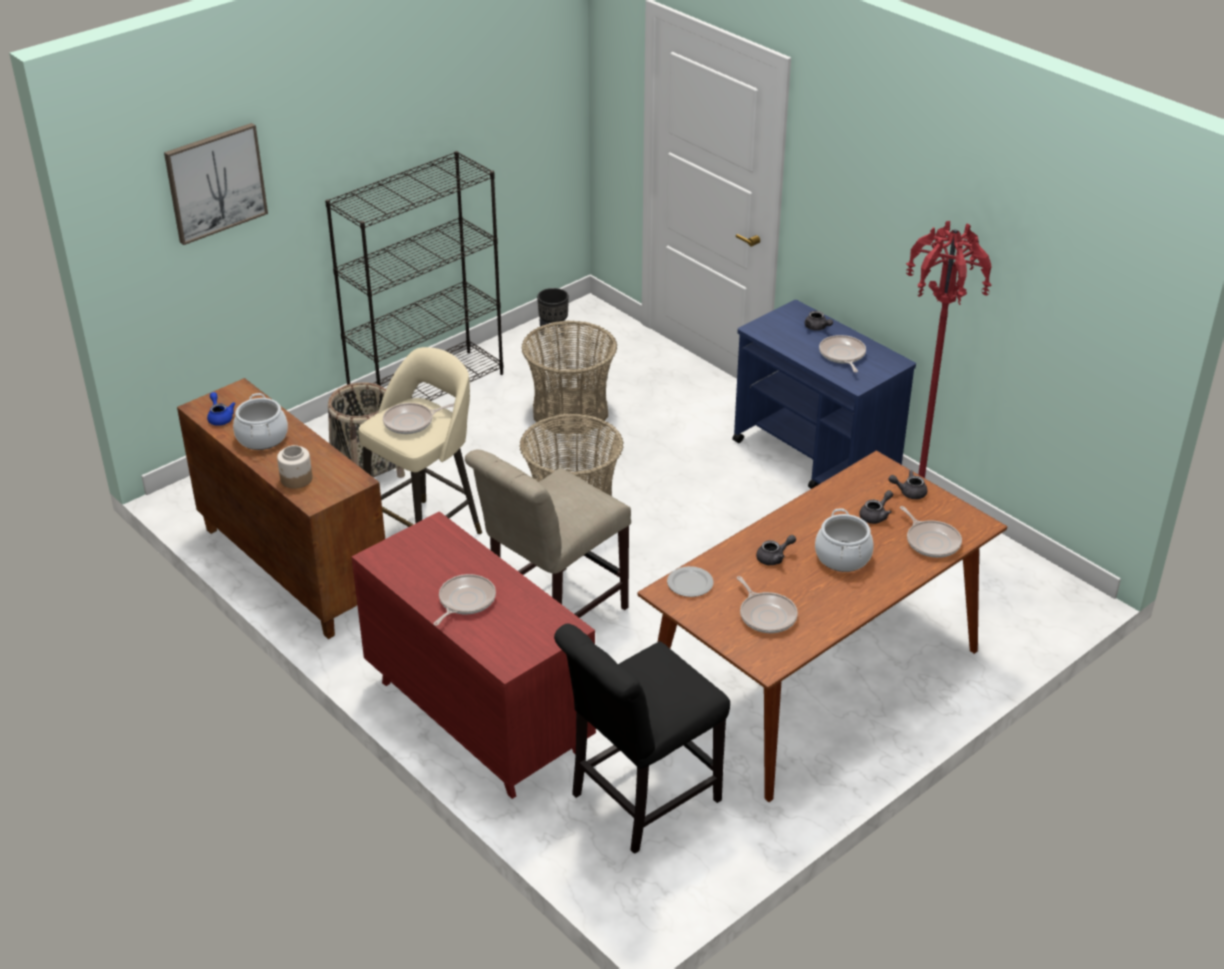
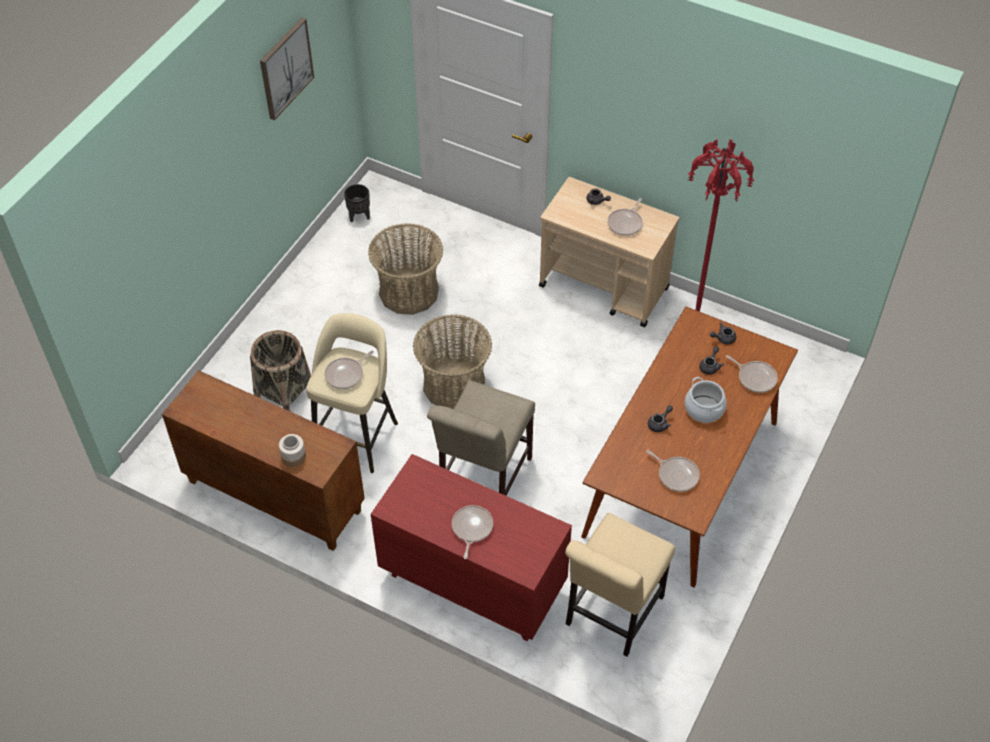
camera: 20 degrees left, 15 degrees up
picture [164,123,268,245] -> picture moved to [260,18,314,120]
blue teapot [207,392,236,426] -> none
cooking pot [233,393,288,450] -> none
black bookcase [325,151,503,401] -> none
black chair [554,624,730,854] -> beige chair [565,513,675,657]
plate [667,566,714,597] -> none
blue cart [732,300,916,489] -> beige cart [539,177,679,327]
frying pan [819,335,866,372] -> frying pan turned 120 degrees counterclockwise [607,198,643,236]

